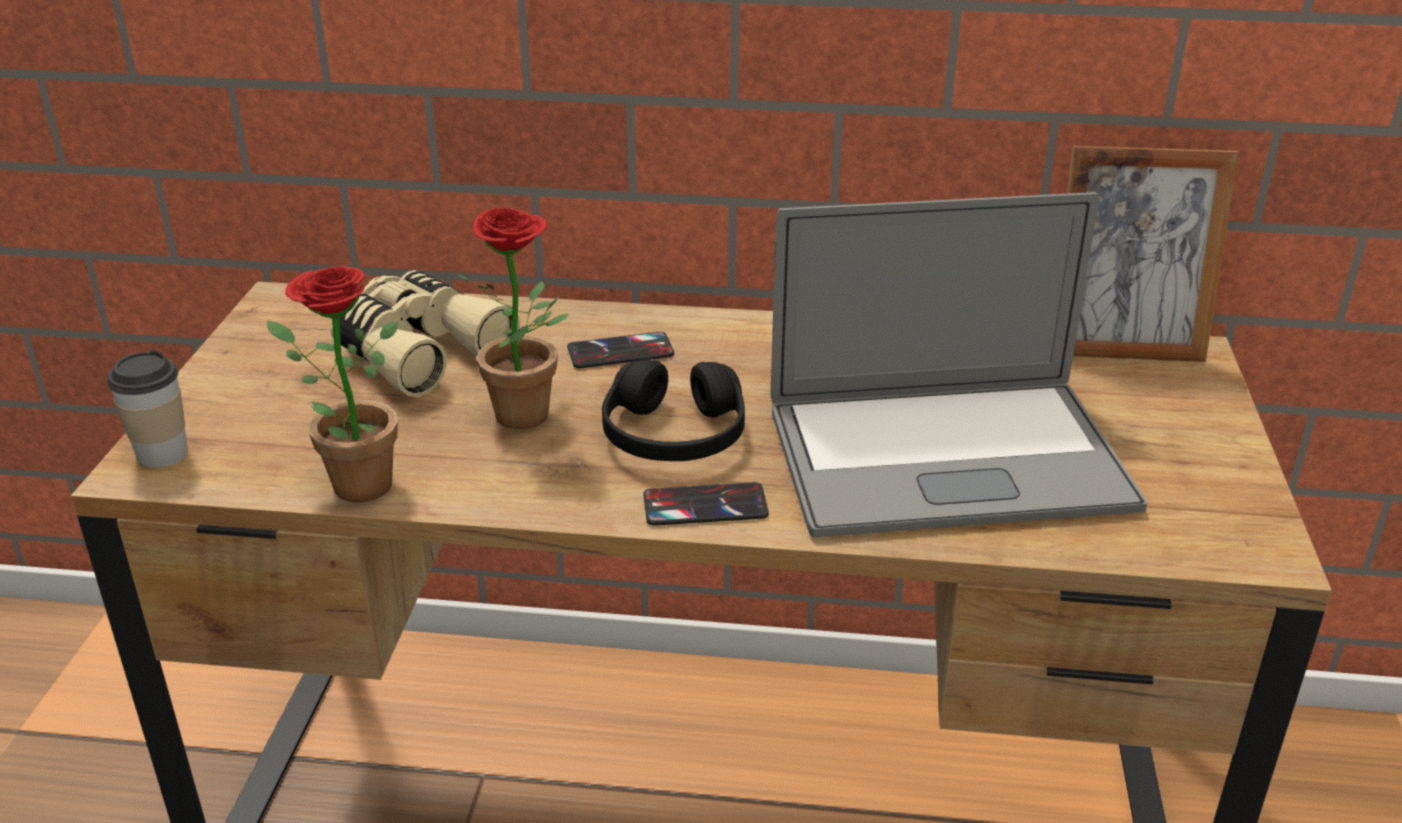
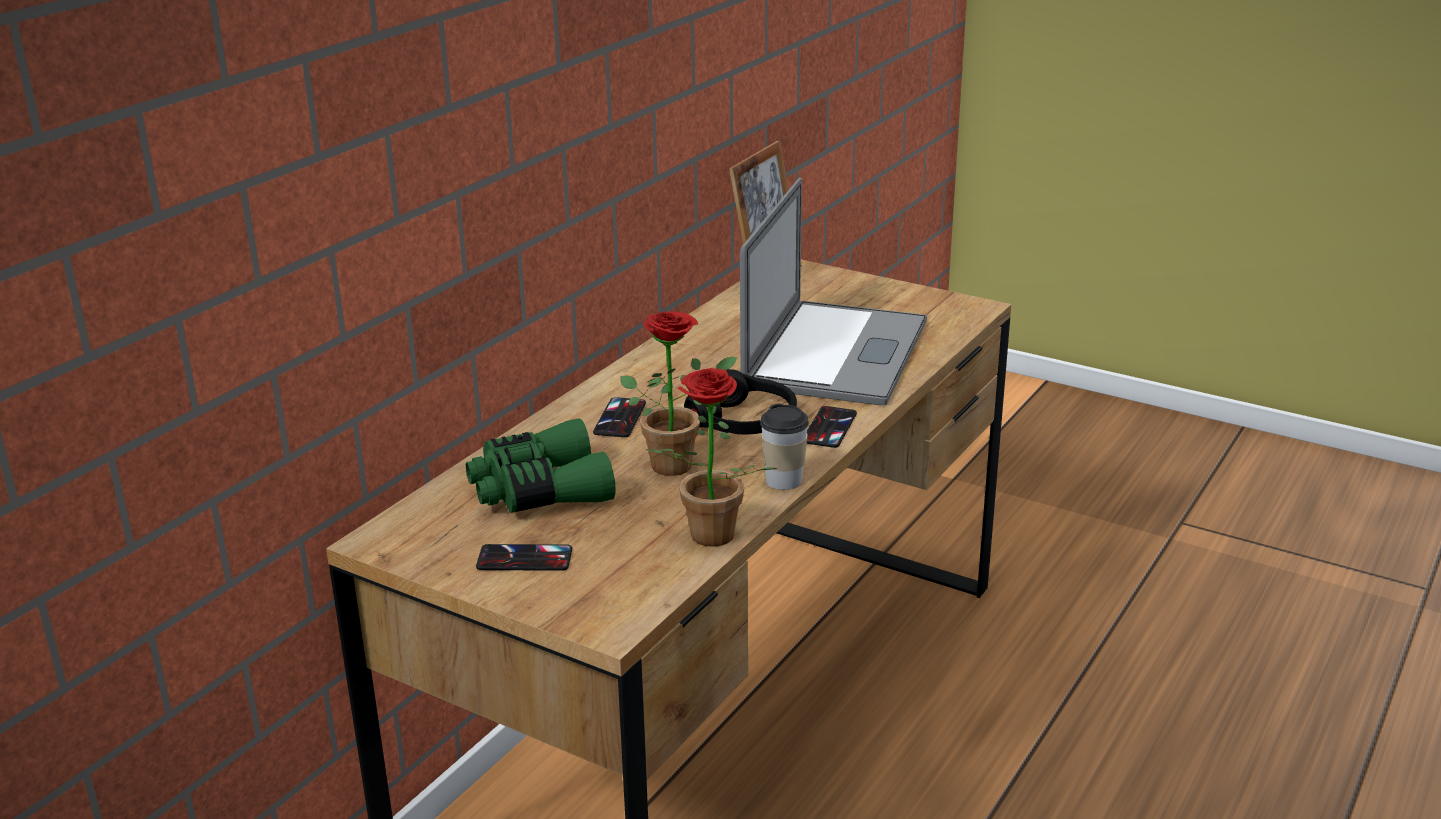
camera: 65 degrees left, 5 degrees down
cup [107,350,188,468] -> cup moved to [760,403,809,490]
beige binoculars [331,270,520,397] -> green binoculars [466,418,616,513]
none -> phone [476,544,572,571]

